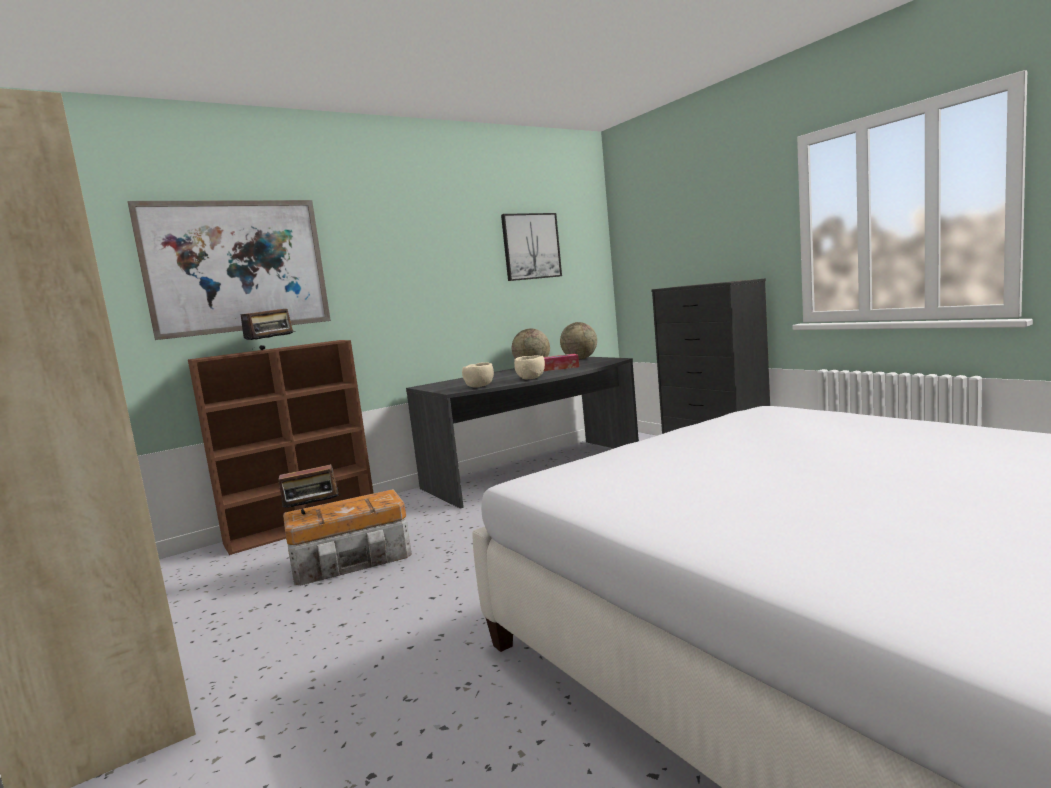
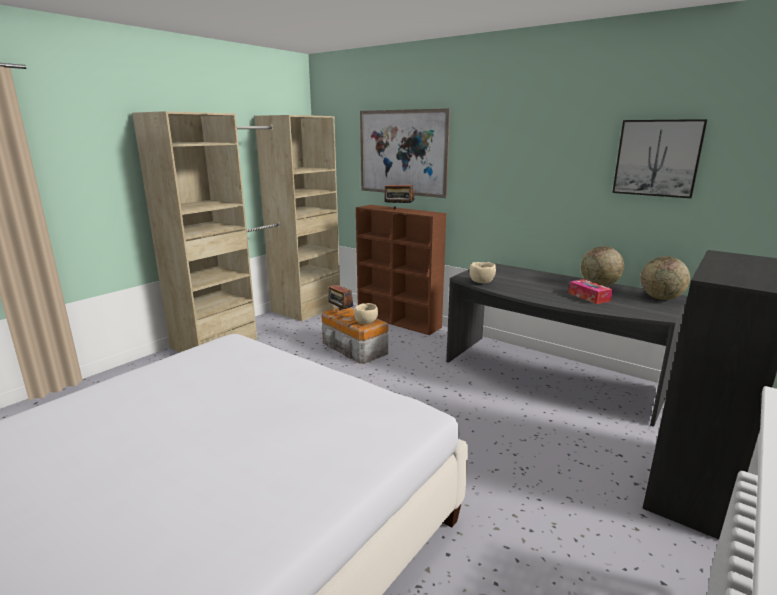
camera: 70 degrees right, 10 degrees up
beige bowl [514,355,545,379] -> beige bowl moved to [354,303,378,324]

